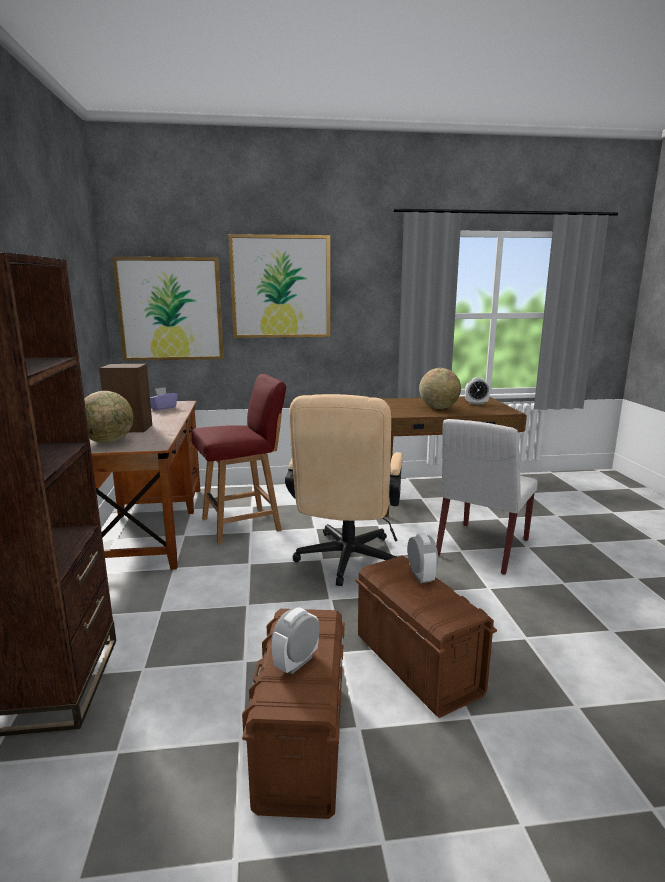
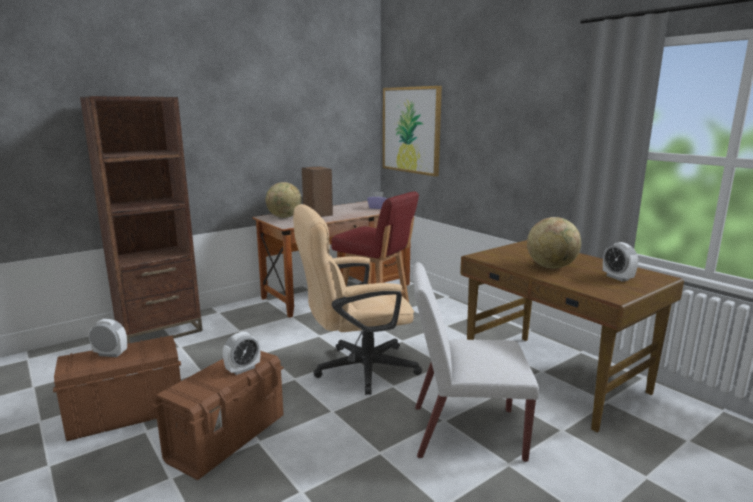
camera: 60 degrees right, 0 degrees up
picture [228,234,330,338] -> none

